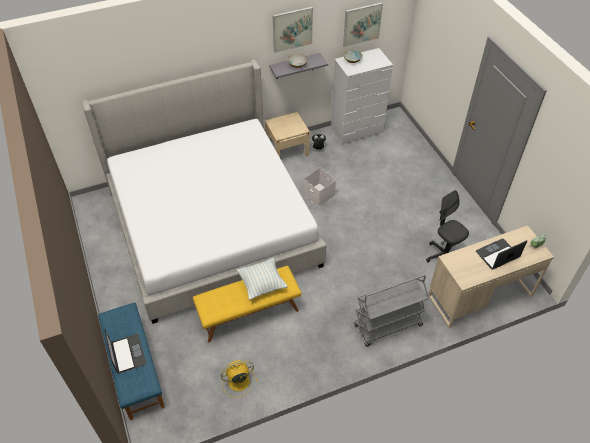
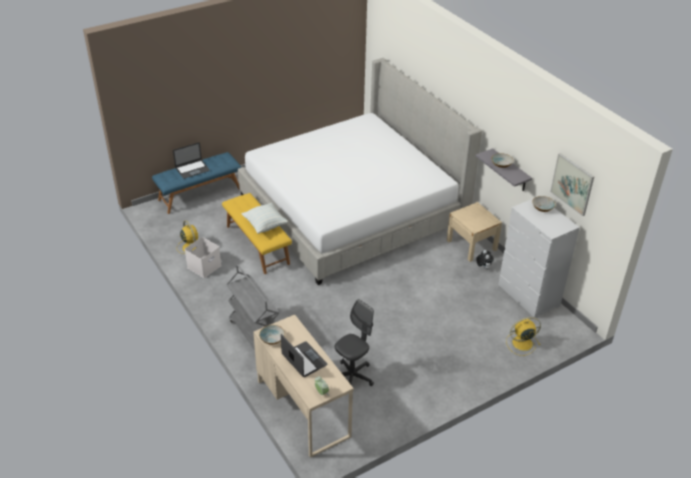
camera: 80 degrees right, 10 degrees down
picture [273,7,313,53] -> none
white storage box [303,168,336,207] -> white storage box moved to [185,237,222,278]
none -> bowl [259,325,285,344]
none -> yellow fan [506,317,541,356]

